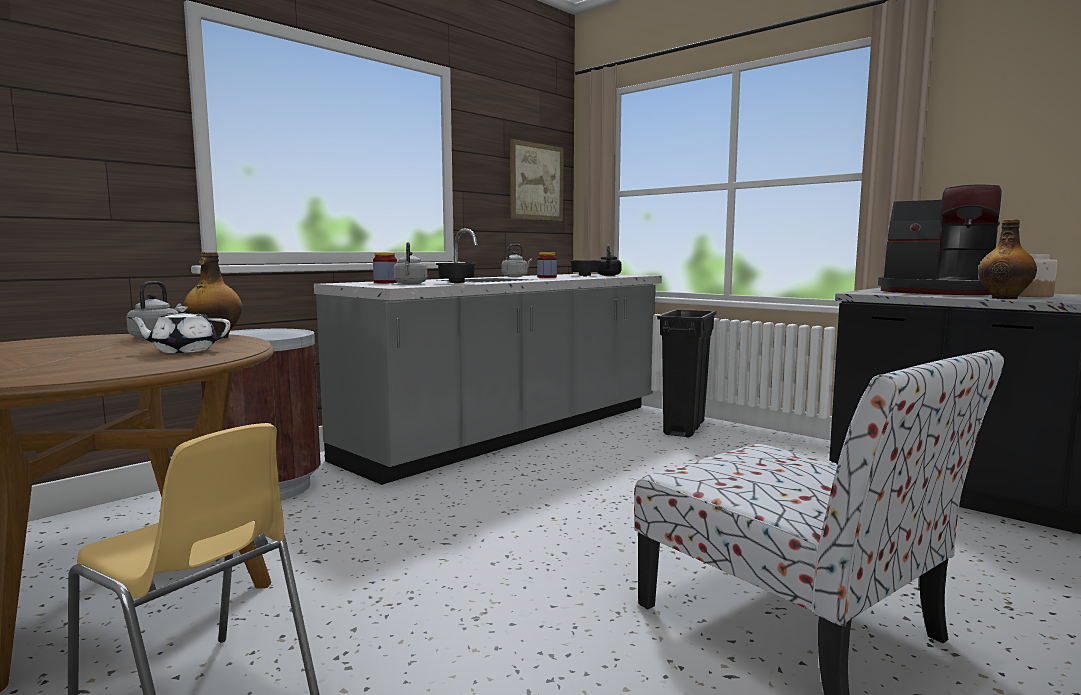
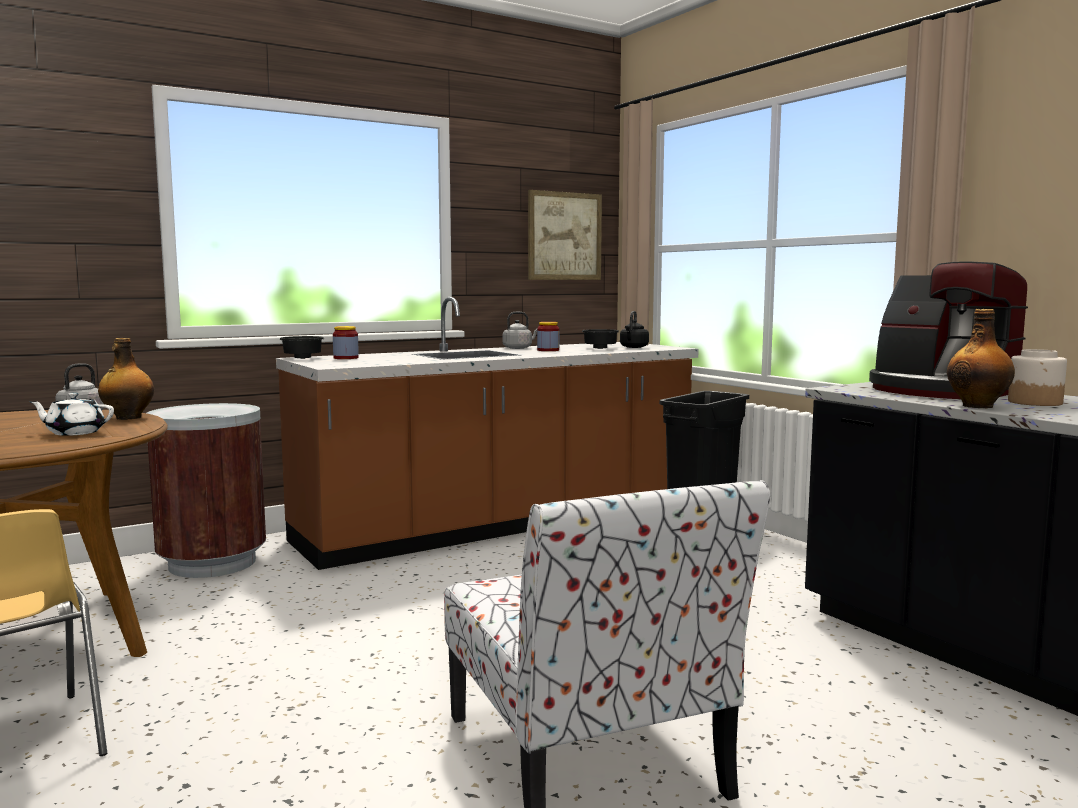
camera: 15 degrees right, 0 degrees up
grey counter [314,229,662,485] -> brown counter [276,297,699,570]
grey kettle [393,242,427,284] -> none
black bowl [436,263,478,284] -> black bowl moved to [280,336,324,359]

